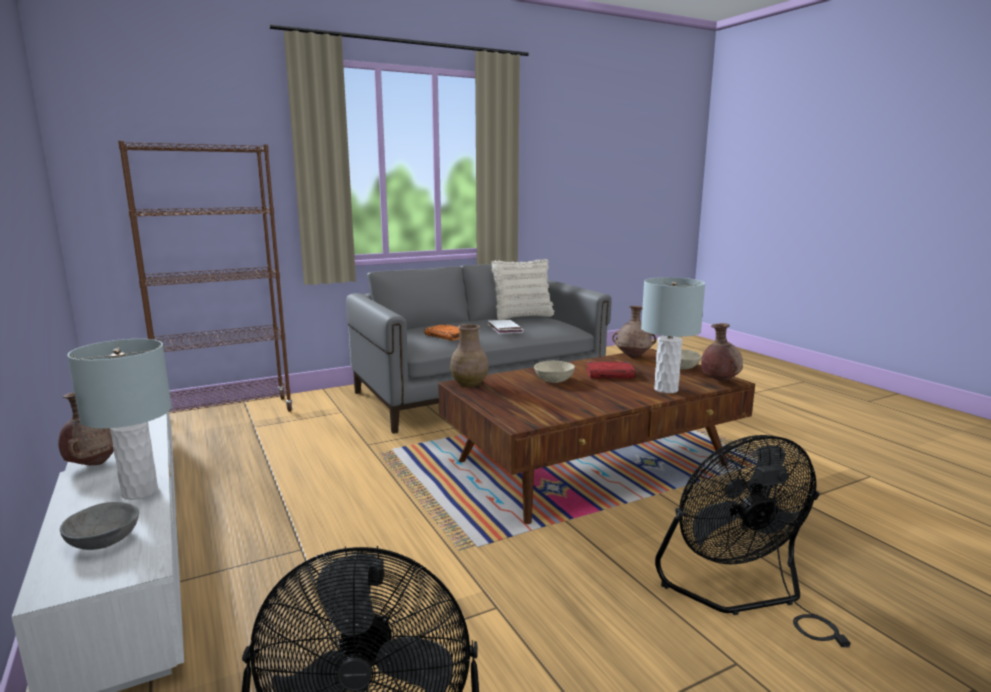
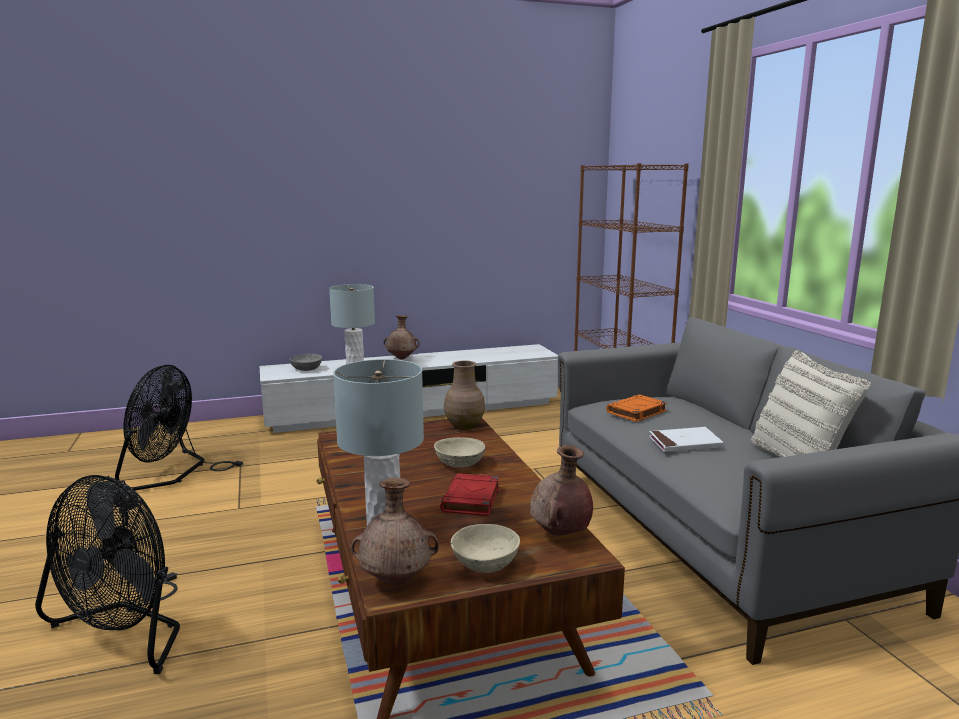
camera: 100 degrees right, 0 degrees up
black fan [655,435,850,648] -> black fan turned 120 degrees clockwise [35,475,180,674]

